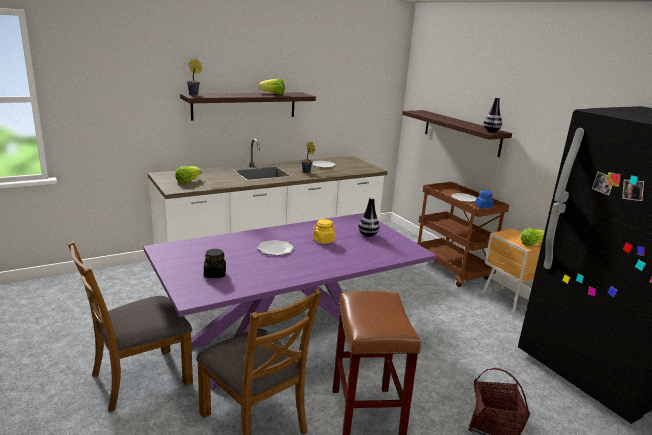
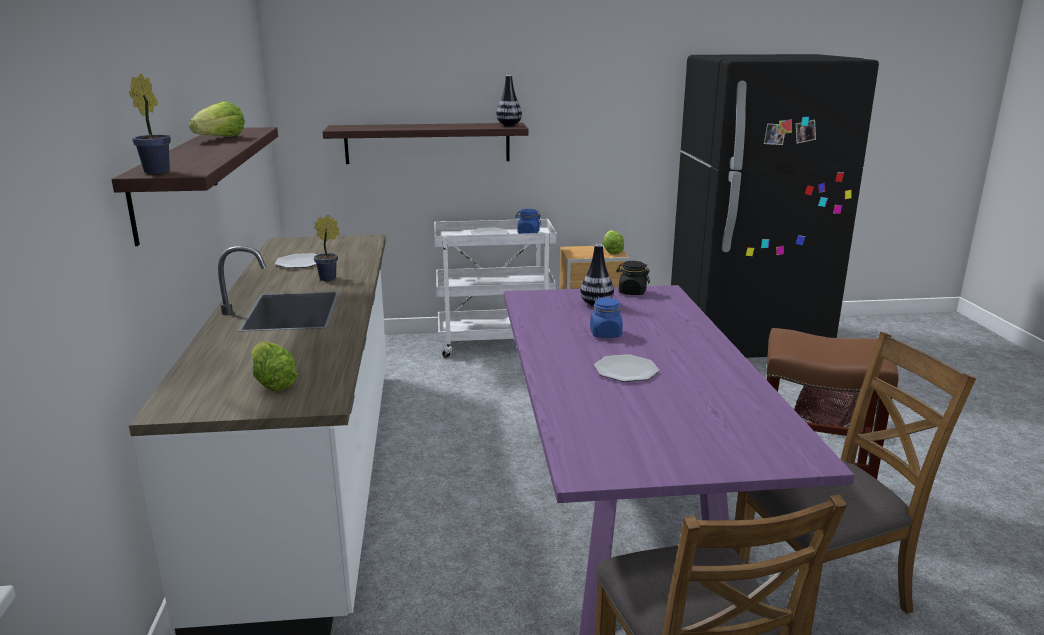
camera: 65 degrees left, 0 degrees up
black jar [204,249,226,278] -> black jar moved to [616,261,650,295]
yellow jar [313,219,335,244] -> blue jar [590,297,623,338]
brown cart [417,181,509,287] -> white cart [434,219,557,358]

